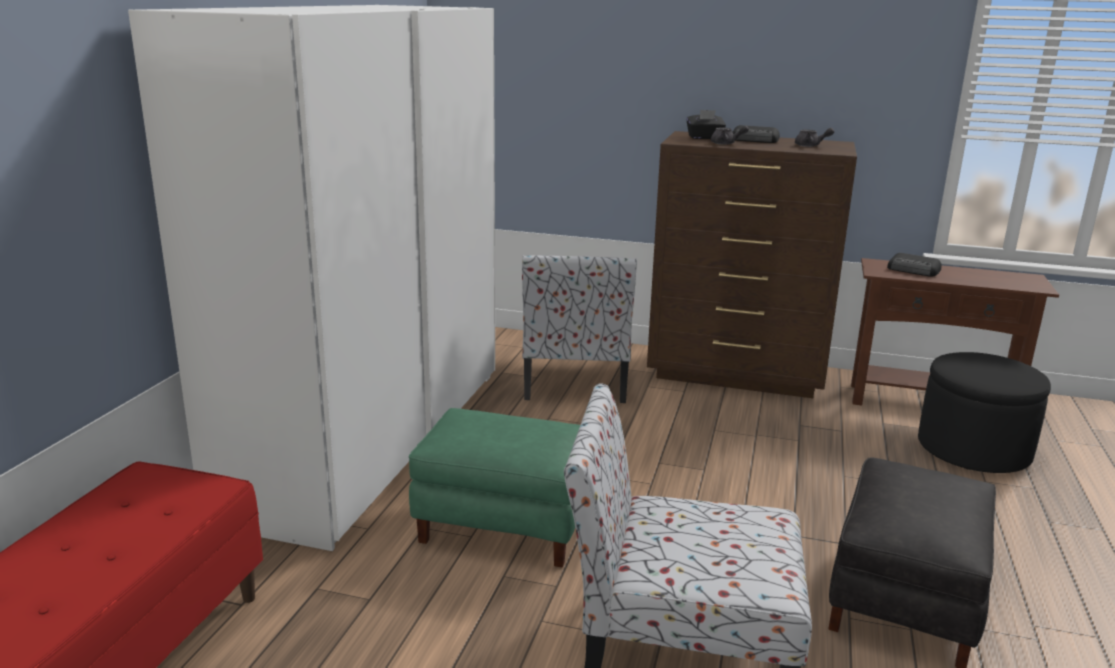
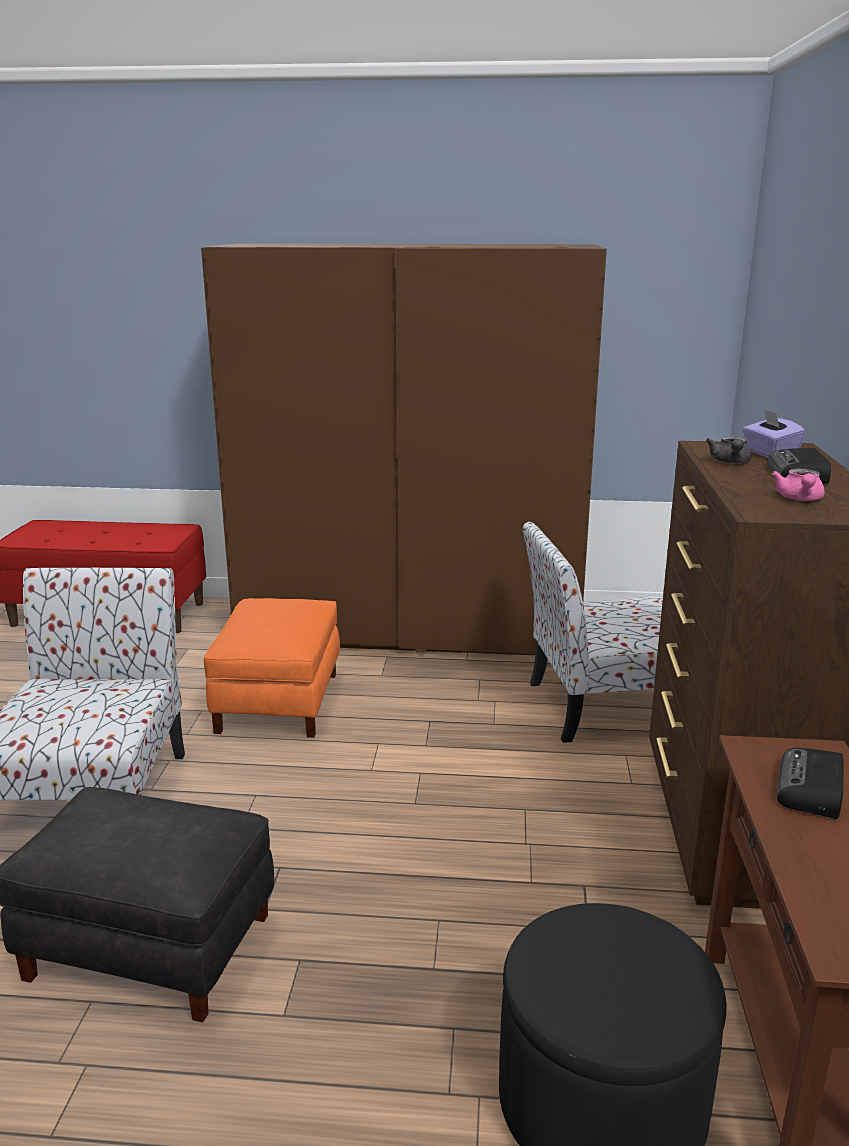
camera: 80 degrees right, 0 degrees up
white wardrobe [128,5,495,551] -> brown wardrobe [201,243,607,655]
green ottoman [409,408,580,567] -> orange ottoman [204,598,340,738]
black tissue box [686,110,726,139] -> purple tissue box [742,409,806,458]
grey teapot [795,128,834,147] -> pink teapot [771,469,825,501]

